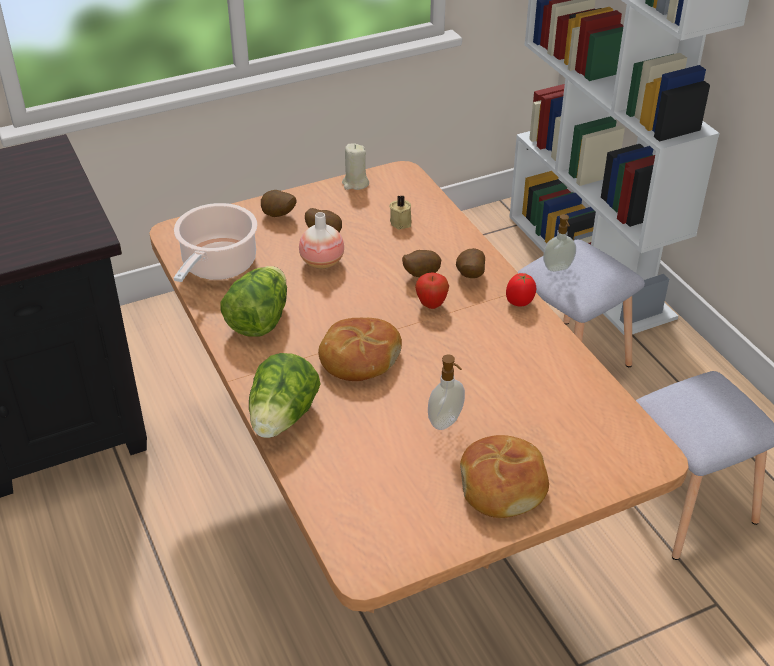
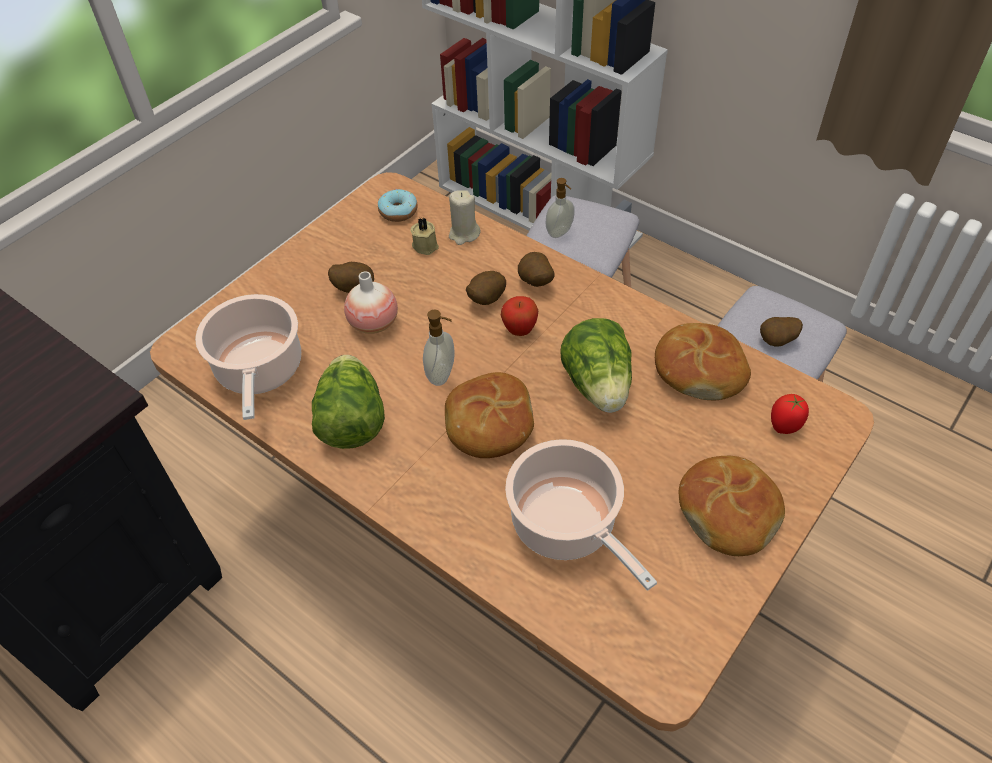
camera: 25 degrees left, 10 degrees up
lettuce [249,353,320,438] -> lettuce moved to [560,318,632,413]
potato [261,190,297,217] -> potato moved to [760,317,803,347]
beige candle [342,143,369,190] -> beige candle moved to [449,190,481,245]
soap dispenser [428,355,465,430] -> soap dispenser moved to [423,310,454,386]
tomato [506,273,536,306] -> tomato moved to [771,394,809,434]
none -> donut [378,189,418,222]
none -> cooking pot [505,439,657,591]
none -> bread [655,323,751,400]

